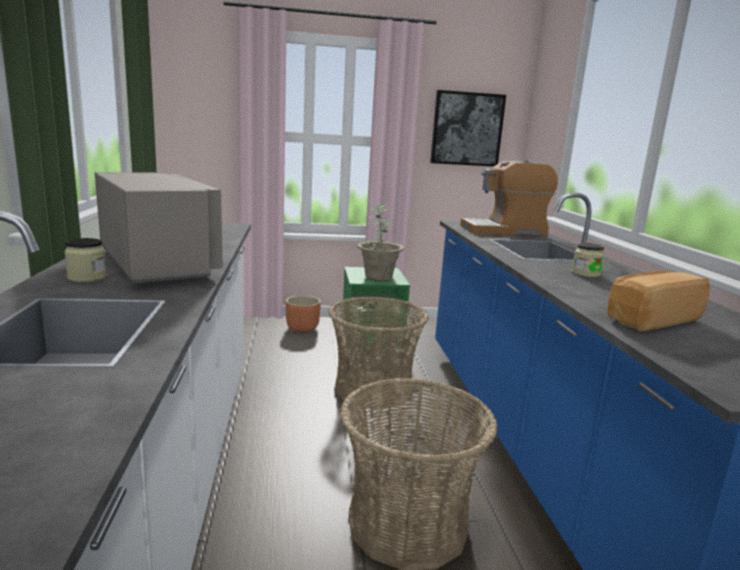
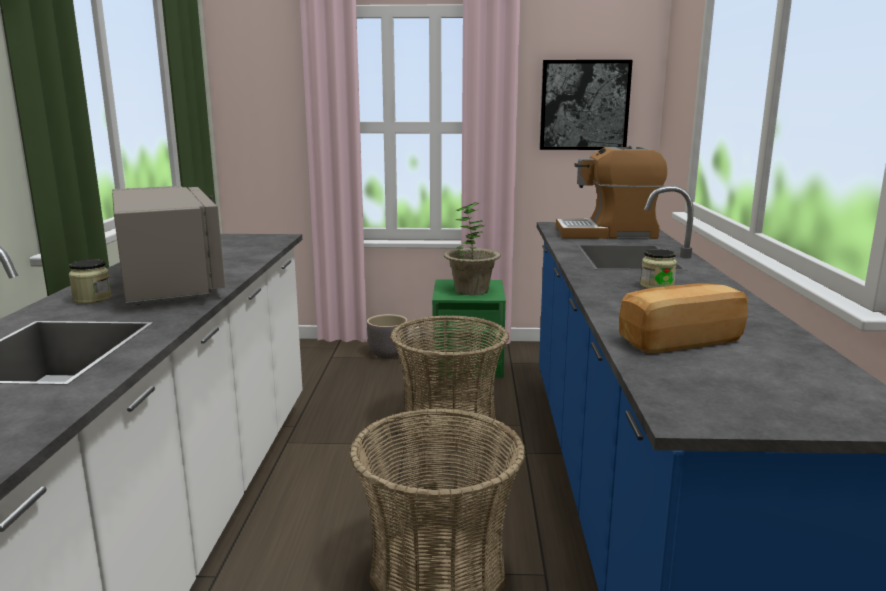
camera: 10 degrees right, 0 degrees up
brown planter [286,295,321,332] -> grey planter [367,314,408,358]

